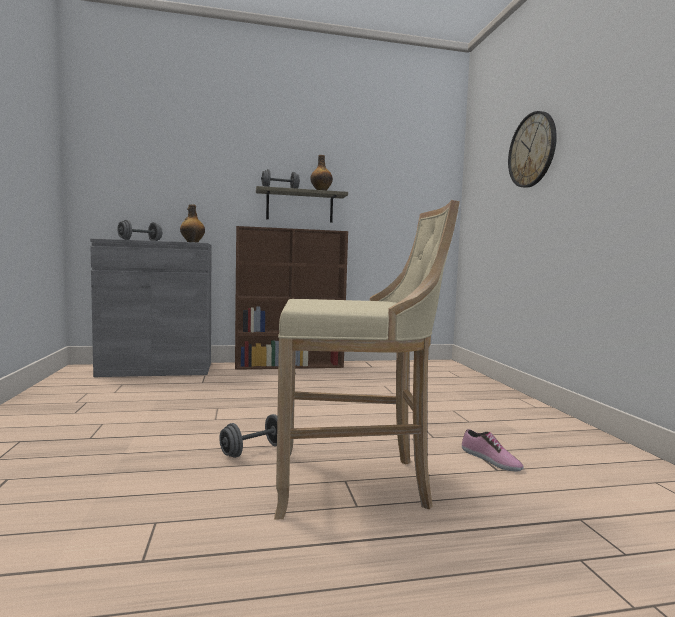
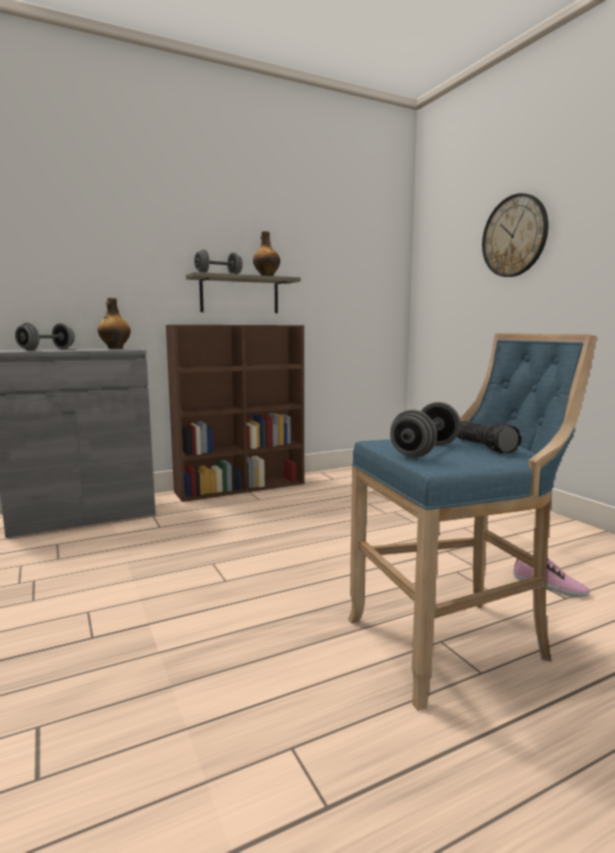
camera: 15 degrees left, 5 degrees up
grey dumbbell [219,414,277,458] -> grey dumbbell moved to [390,402,461,458]
beige stool [274,200,460,519] -> blue stool [348,333,597,711]
none -> flashlight [457,421,521,453]

